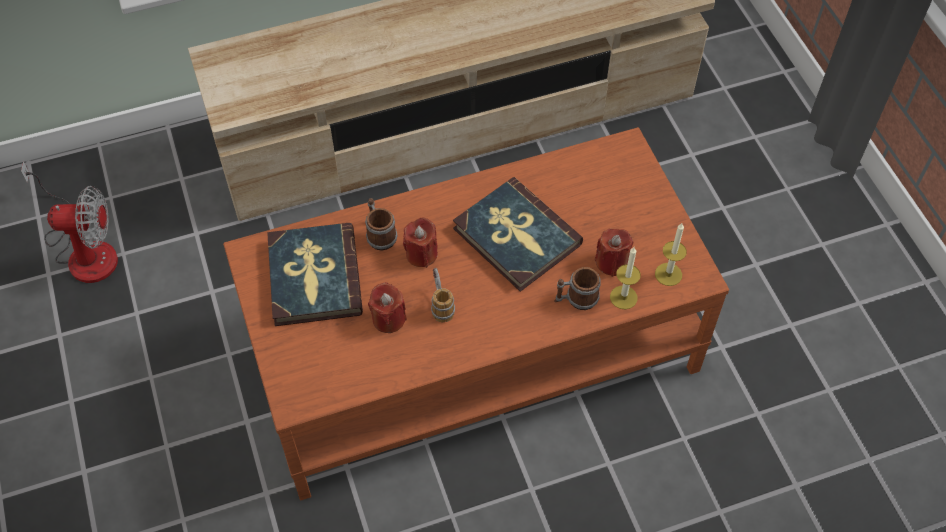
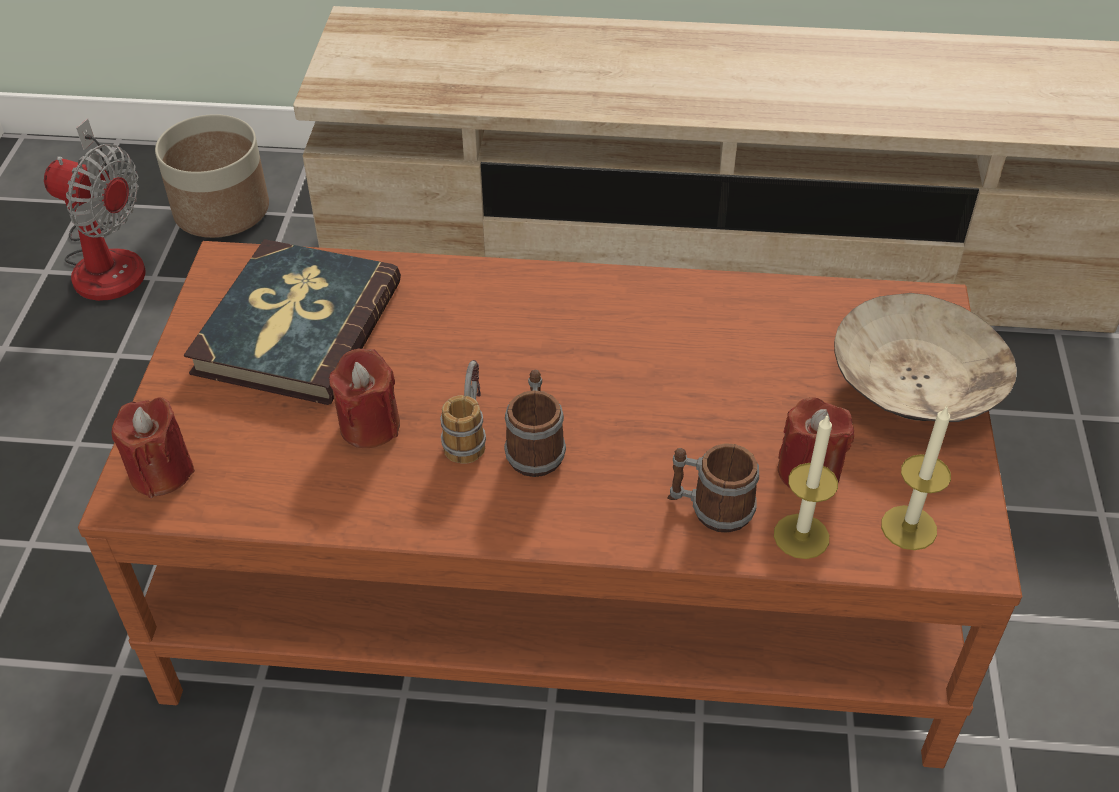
camera: 25 degrees right, 10 degrees down
mug [365,198,397,250] -> mug moved to [504,370,566,477]
red candle [403,218,438,268] -> red candle moved to [111,397,195,498]
book [453,177,583,292] -> none
none -> planter [155,114,269,238]
none -> beige bowl [834,293,1017,422]

